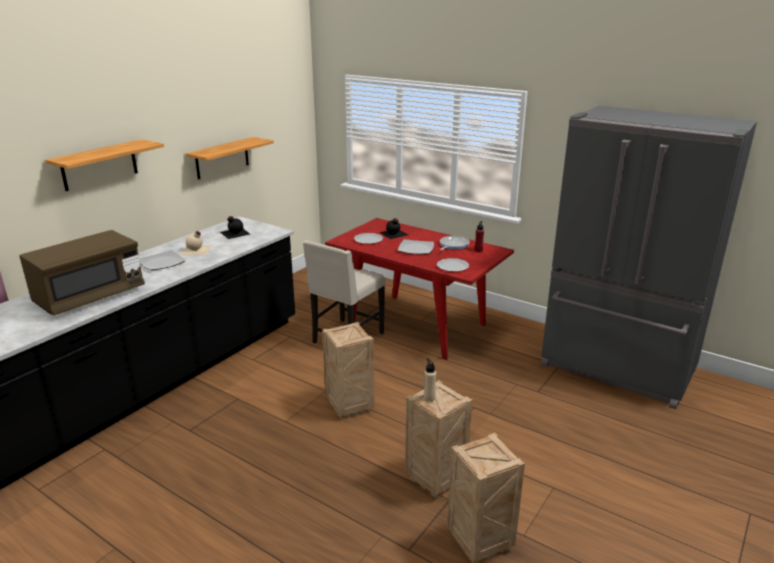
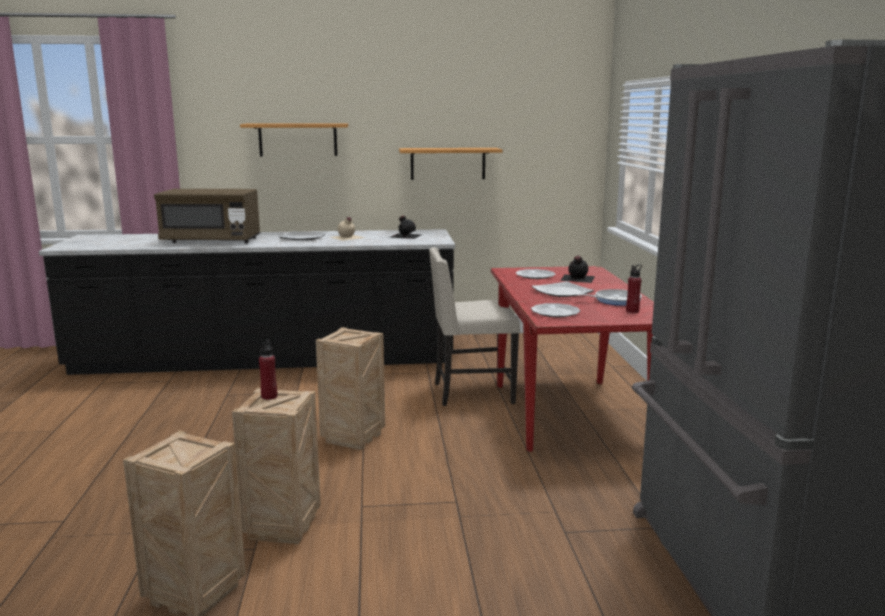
camera: 50 degrees right, 10 degrees down
beige bottle [424,359,436,402] -> red bottle [259,339,277,400]

